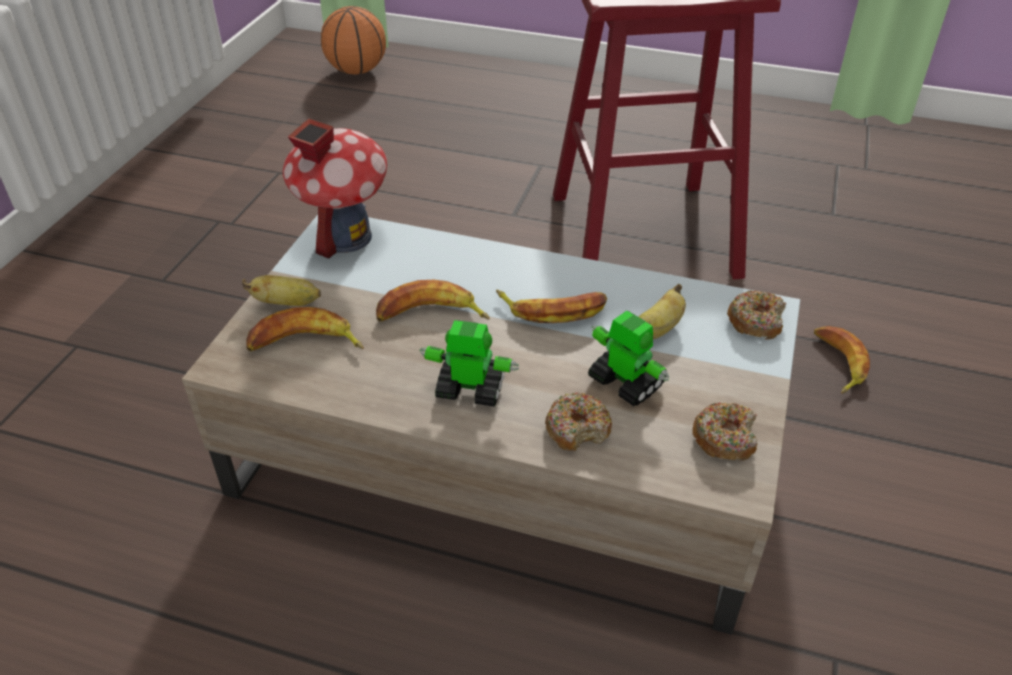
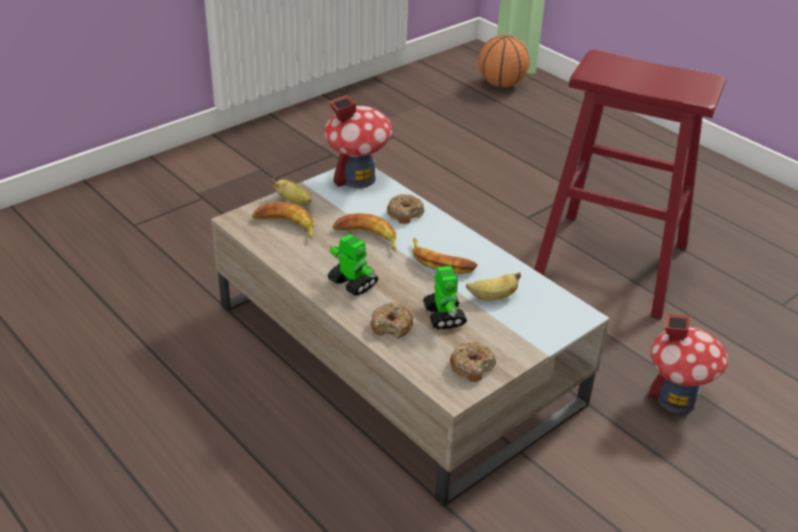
camera: 30 degrees right, 5 degrees down
donut [727,290,786,340] -> donut moved to [387,194,425,224]
banana [814,326,870,394] -> toy house [649,314,728,414]

